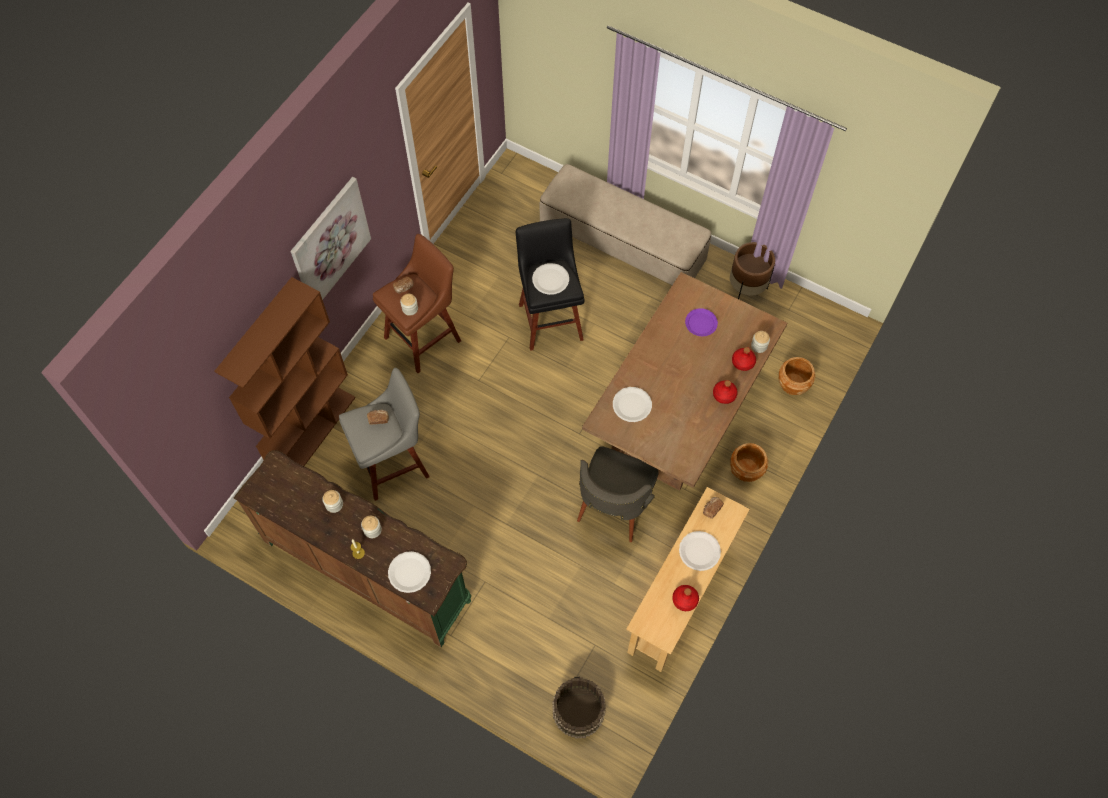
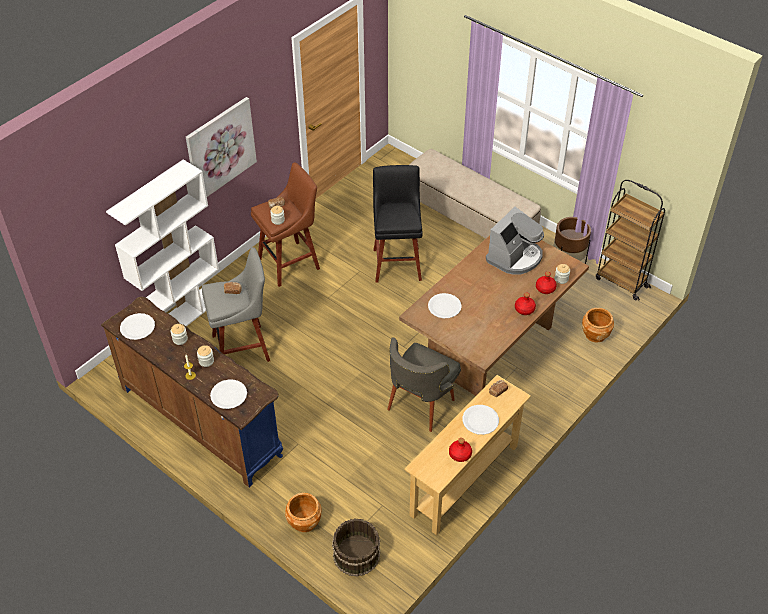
camera: 10 degrees right, 15 degrees down
brown bookcase [215,277,356,466] -> white bookcase [106,159,219,326]
green cabinet [234,450,471,647] -> blue cabinet [101,297,283,488]
white plate [532,263,569,295] -> white plate moved to [120,313,155,340]
purple plate [685,308,718,336] -> coffee machine [486,207,544,275]
brown planter [731,443,768,482] -> brown planter moved to [285,493,322,532]
none -> brown cart [596,180,665,301]

